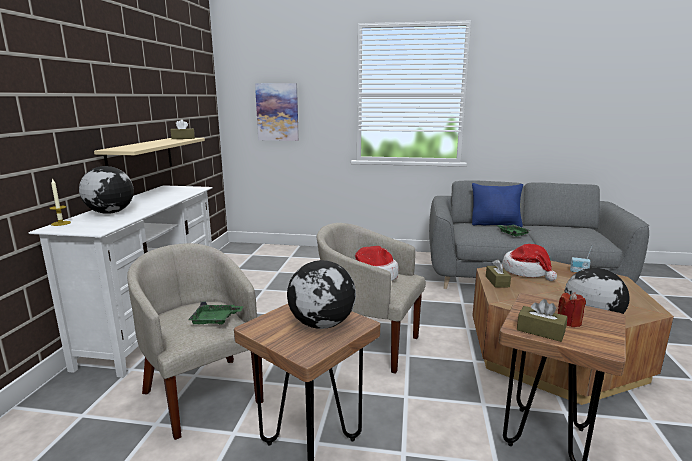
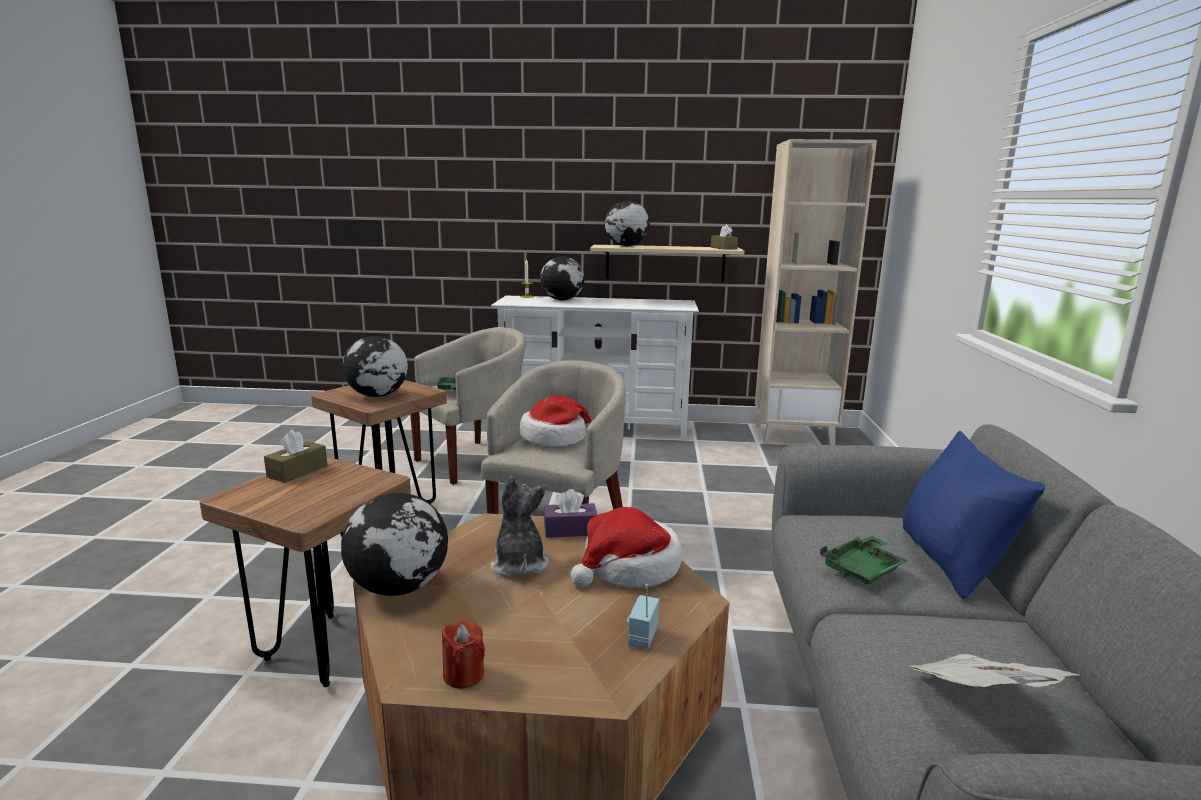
camera: 85 degrees right, 0 degrees up
picture [255,83,299,141] -> none
brown tissue box [486,259,511,288] -> purple tissue box [544,489,597,538]
red candle [558,292,586,327] -> red candle moved to [442,620,485,688]
none -> plush toy [490,476,548,577]
none -> globe [605,201,650,246]
none -> beige bookcase [755,139,877,445]
none -> newspaper [910,654,1080,687]

